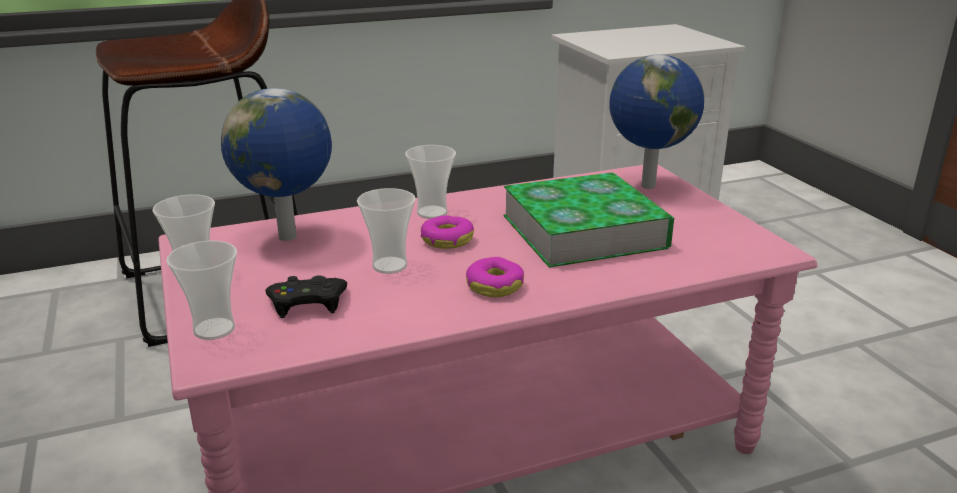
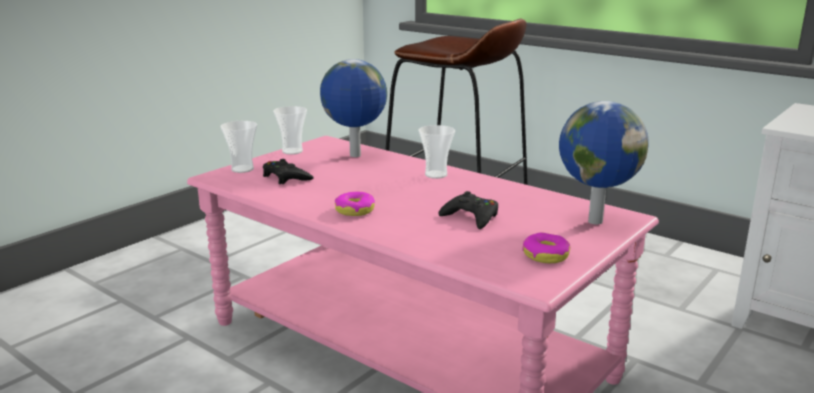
camera: 60 degrees right, 5 degrees down
cup [357,188,416,274] -> none
donut [421,215,474,249] -> donut moved to [522,232,570,263]
book [503,172,674,267] -> black game controller [438,191,498,229]

